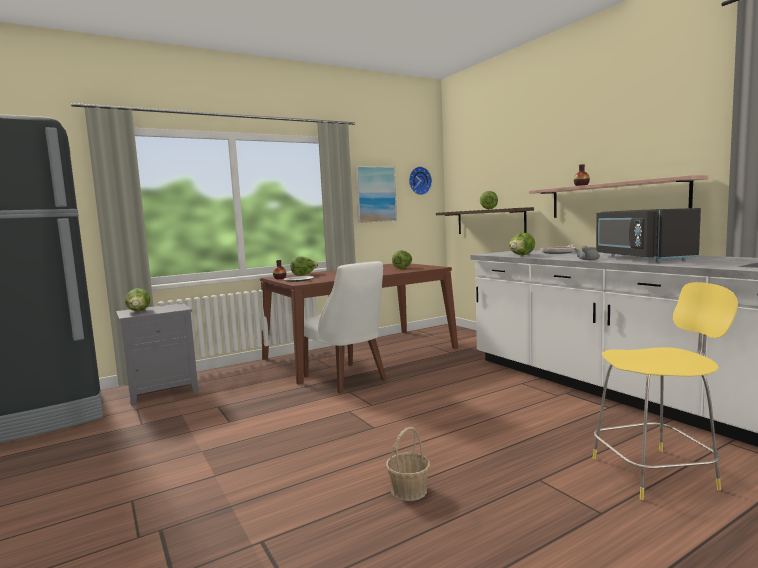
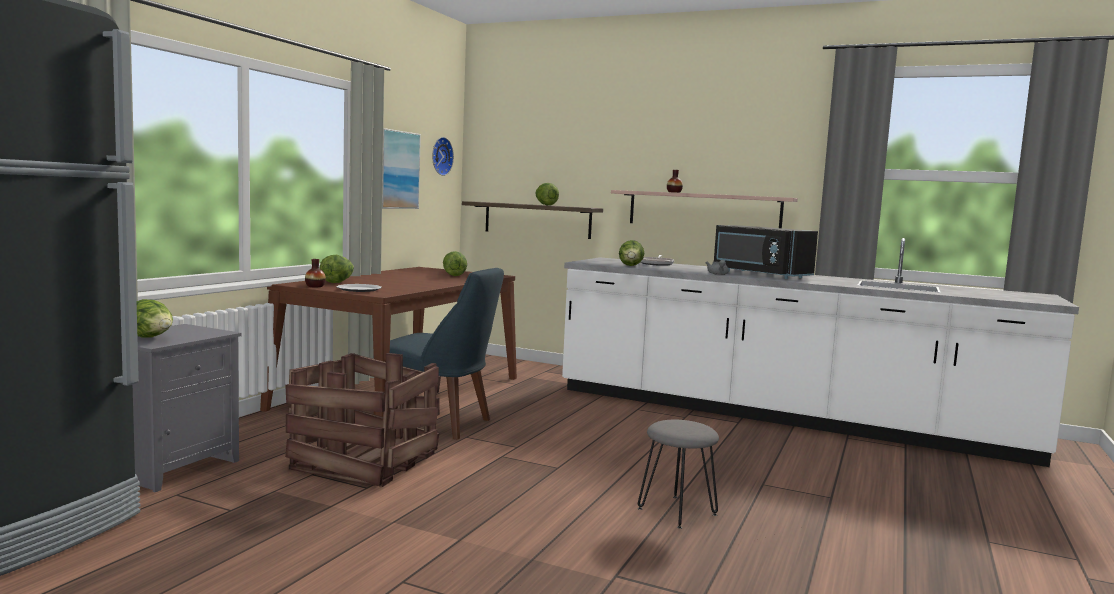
camera: 35 degrees left, 0 degrees up
white chair [304,261,387,393] -> blue chair [373,268,504,440]
basket [386,427,430,501] -> grey stool [638,420,719,529]
yellow stool [593,282,738,500] -> none
none -> crate [285,353,441,487]

